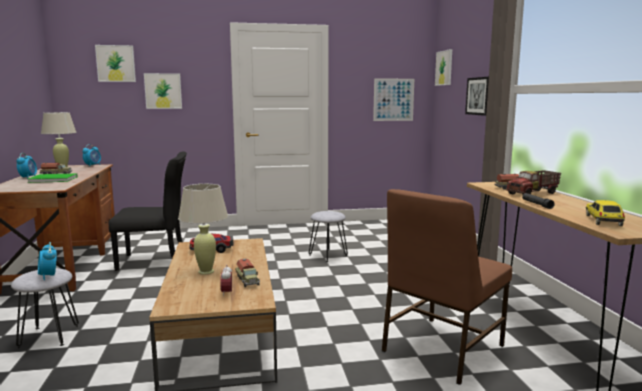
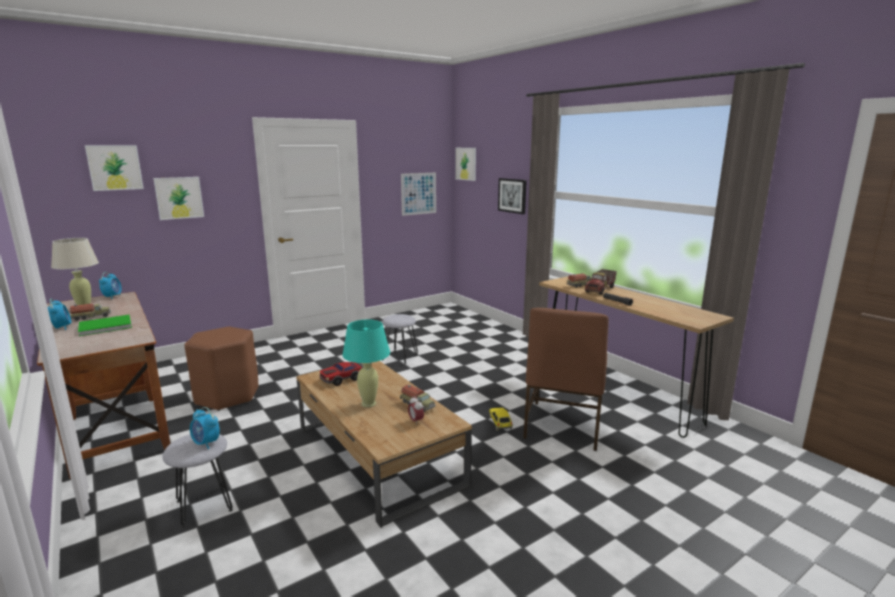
camera: 25 degrees left, 5 degrees up
black chair [109,152,187,271] -> brown stool [184,327,258,411]
beige table lamp [178,184,228,275] -> turquoise table lamp [342,319,390,407]
toy car [586,200,625,226] -> toy car moved to [489,408,513,431]

